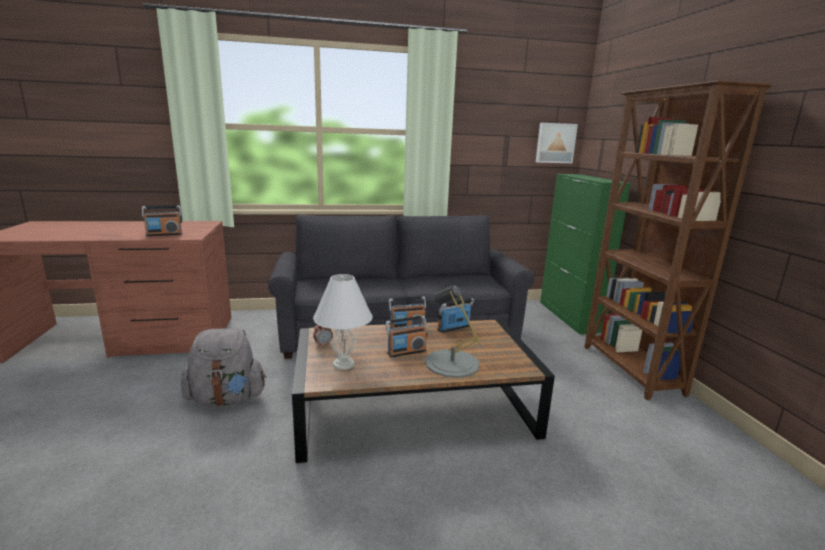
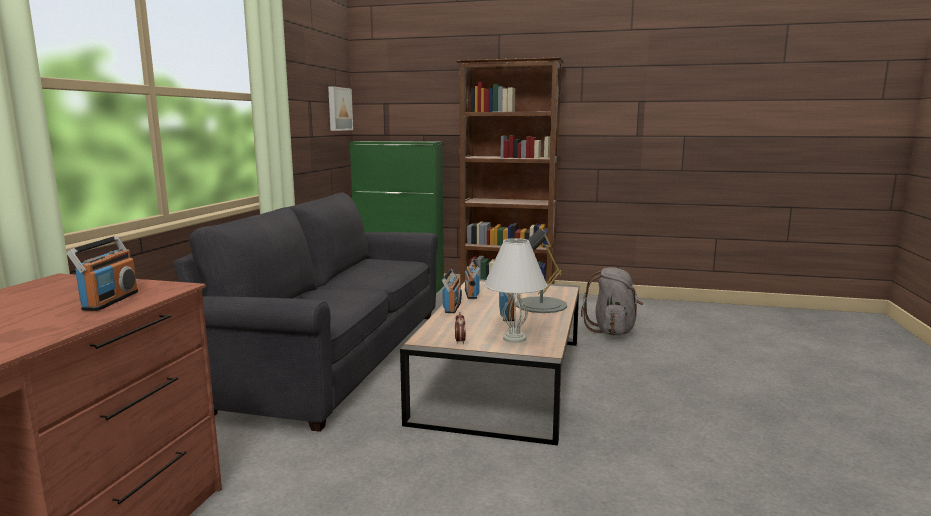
camera: 65 degrees left, 5 degrees down
grey backpack [181,328,266,406] -> grey backpack moved to [581,267,643,335]

